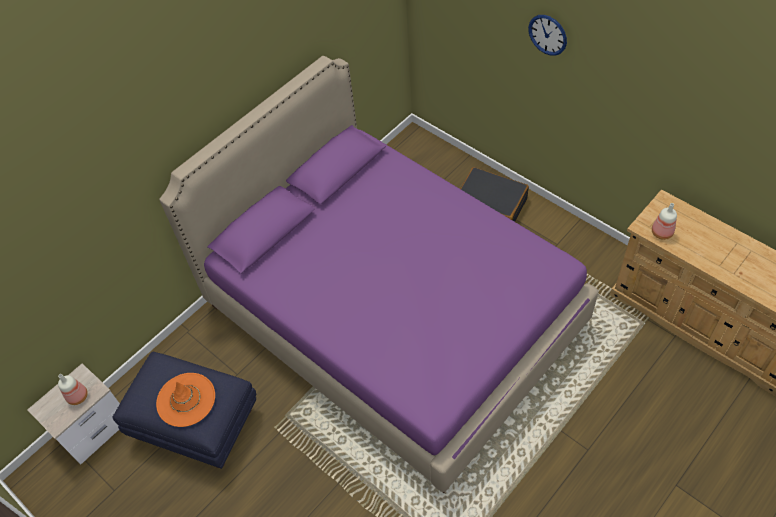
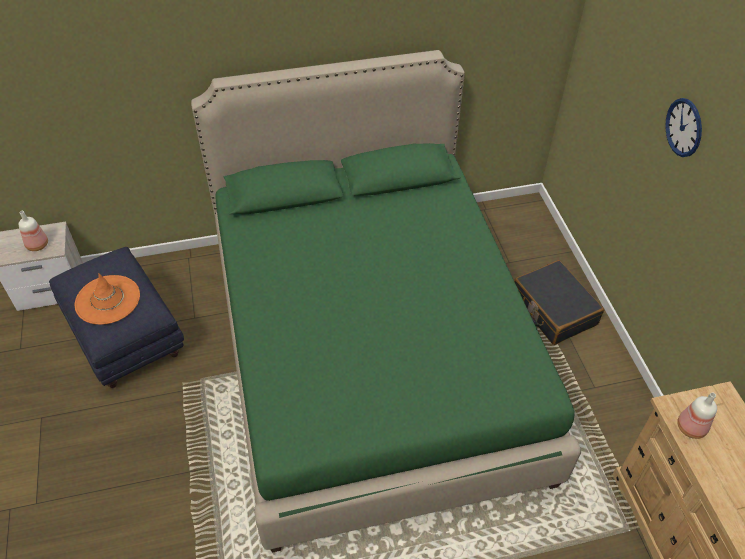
camera: 30 degrees right, 5 degrees down
purple bed [159,56,599,493] -> green bed [191,50,581,553]

